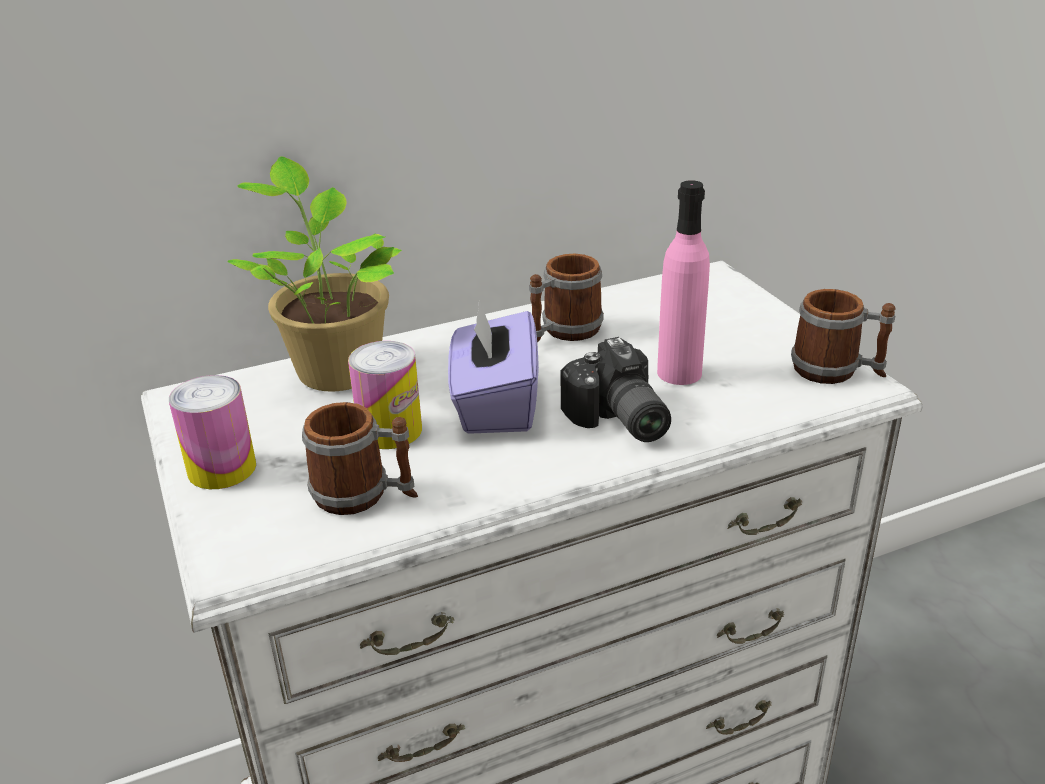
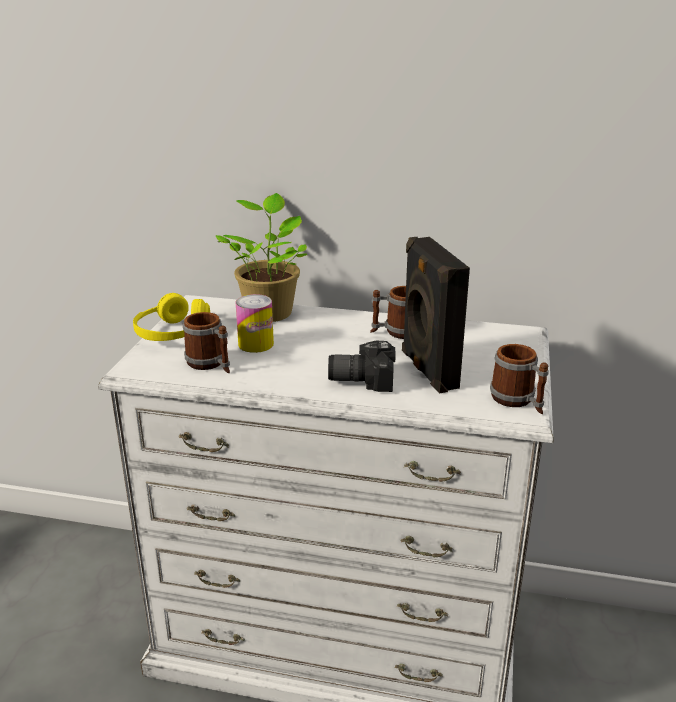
camera: 35 degrees right, 5 degrees down
can [169,375,256,489] -> yellow headphones [133,293,210,341]
purple tissue box [448,301,539,434] -> none
camera [561,337,671,442] -> camera turned 75 degrees clockwise [328,340,396,392]
pink bottle [657,180,710,385] -> black speaker [402,237,470,393]

